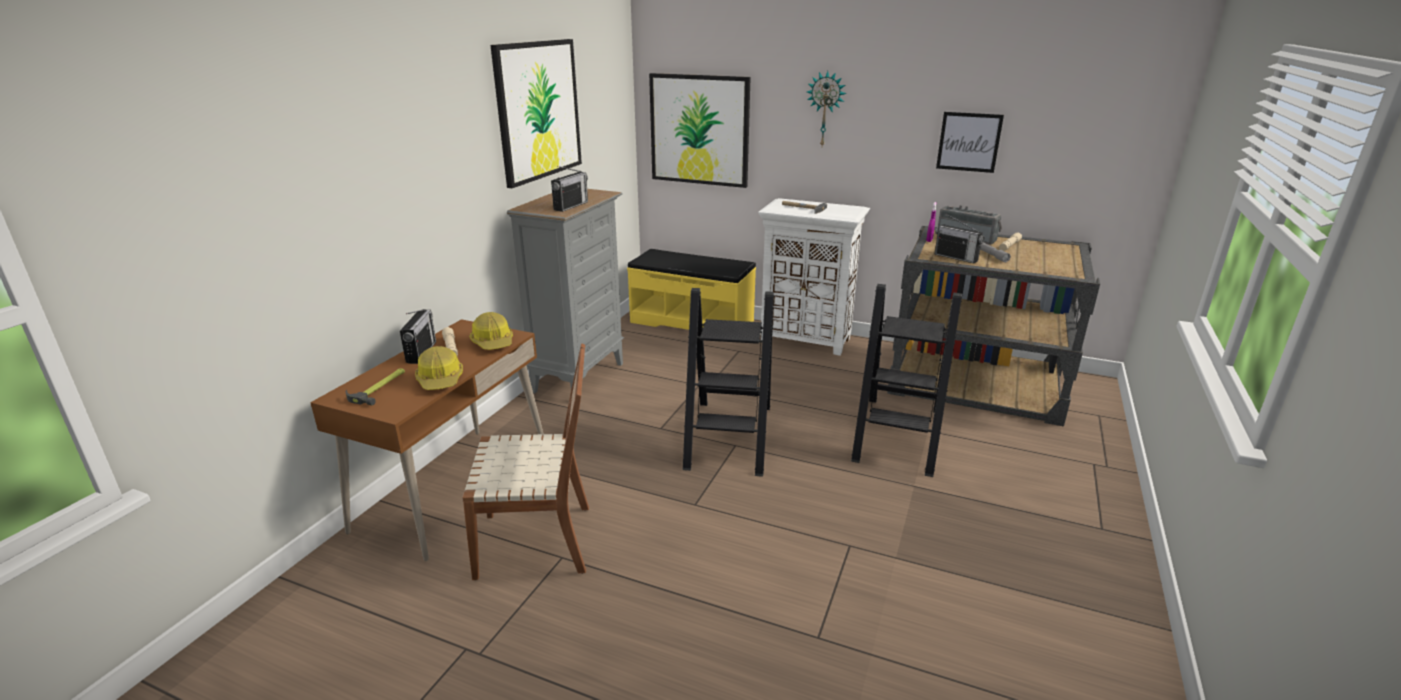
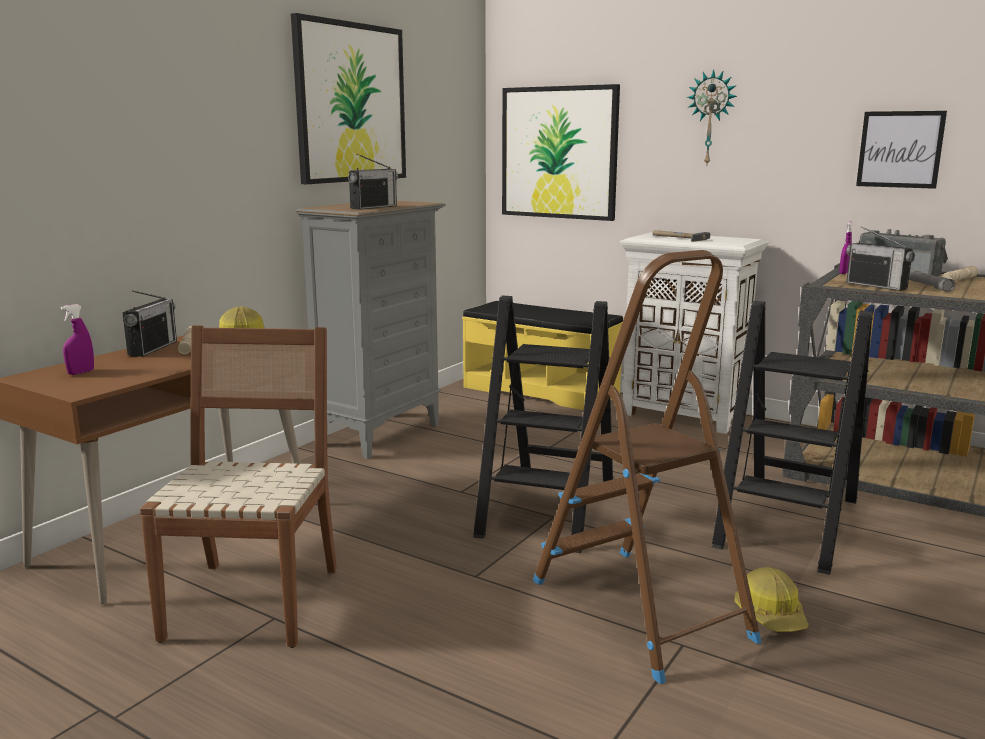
camera: 10 degrees right, 10 degrees down
hammer [346,368,405,405] -> purple spray bottle [61,304,94,375]
hard hat [415,346,463,390] -> hard hat moved to [735,567,809,632]
chair [462,343,589,580] -> chair turned 90 degrees counterclockwise [140,325,337,648]
none -> brown step ladder [533,250,761,684]

